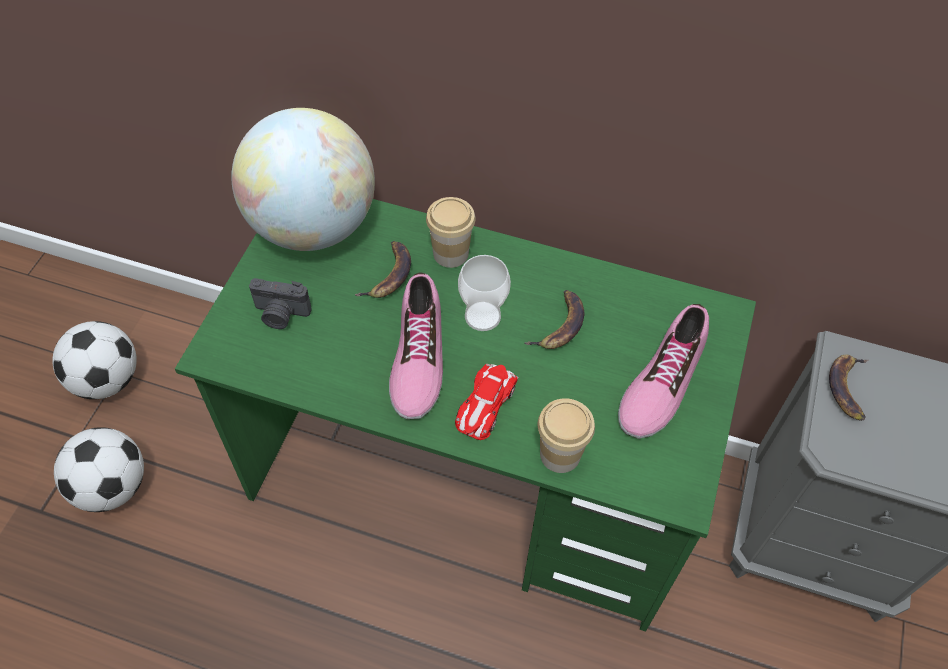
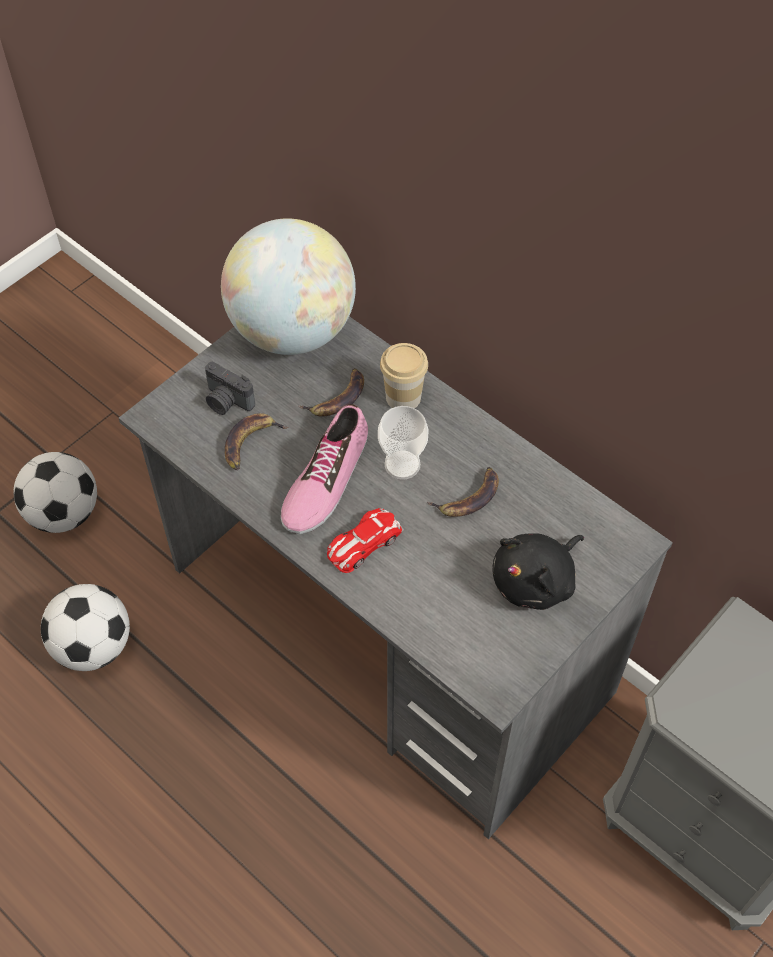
camera: 25 degrees right, 0 degrees up
football [52,321,137,399] -> football moved to [41,584,130,671]
green desk [175,199,756,632] -> grey desk [119,316,673,839]
cup [538,398,595,473] -> none
shoe [618,304,709,439] -> black plush toy [492,533,584,610]
banana [829,355,869,421] -> banana moved to [225,413,288,470]

